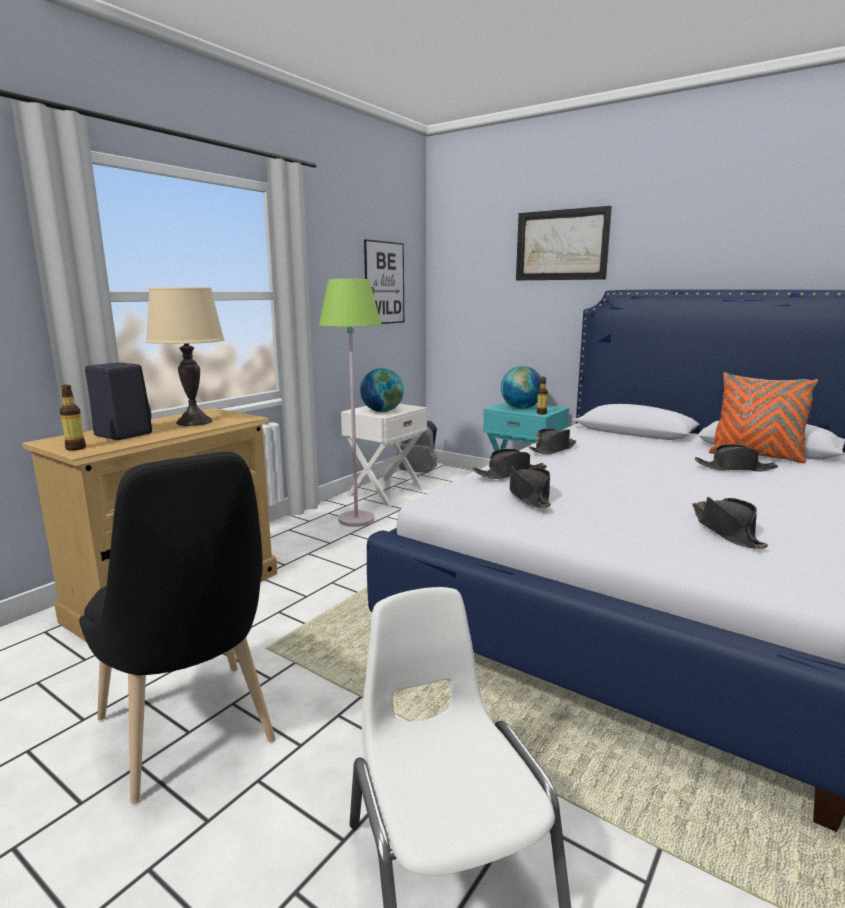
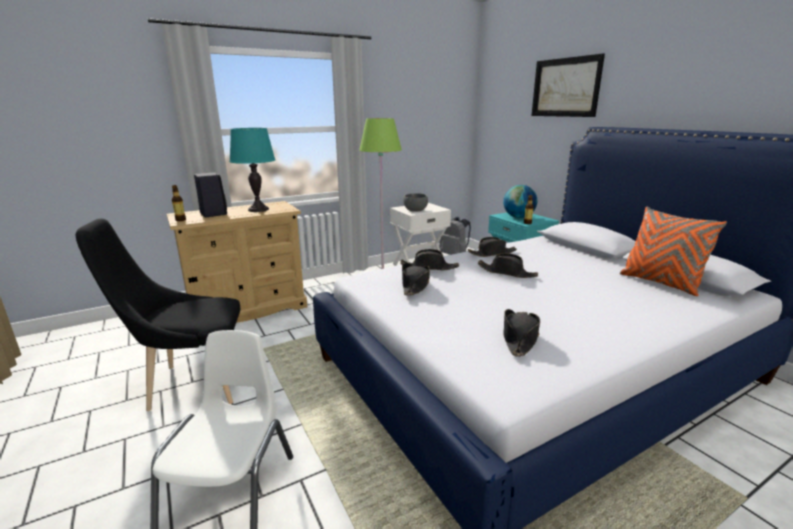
camera: 25 degrees right, 5 degrees up
black chair [79,452,276,804] -> black chair turned 90 degrees clockwise [76,219,240,411]
beige table lamp [146,287,225,426] -> turquoise table lamp [229,128,276,212]
globe [360,368,404,412] -> grey bowl [403,193,428,212]
picture [364,239,404,324] -> none
black hat [695,444,778,472] -> black hat moved to [477,254,538,278]

